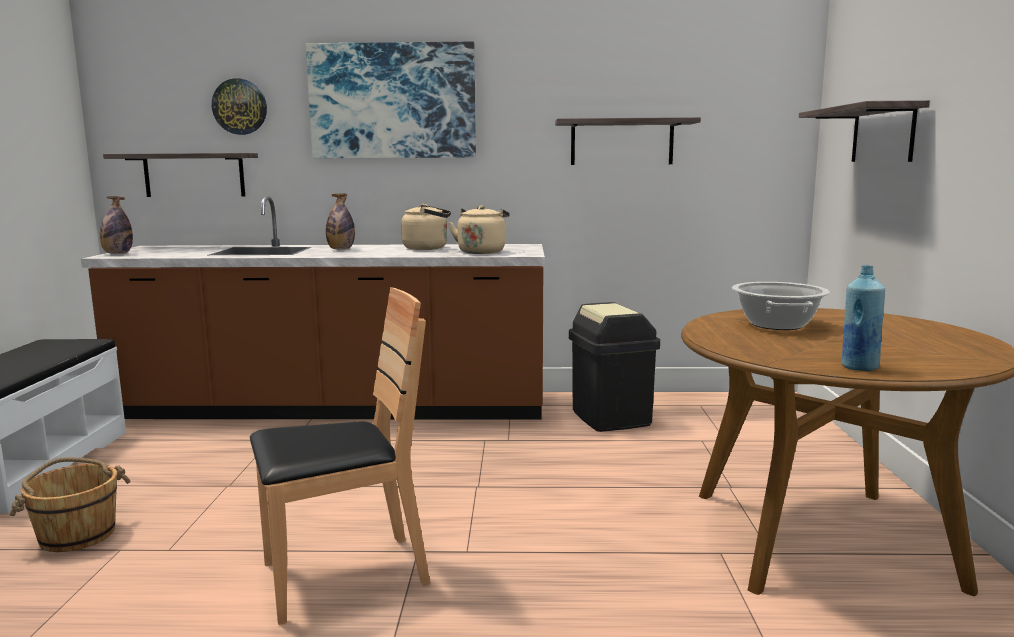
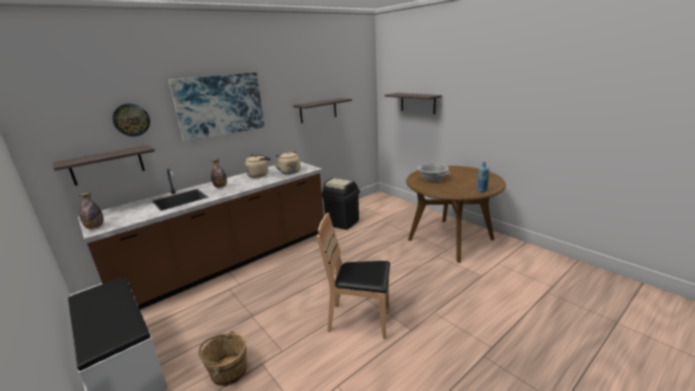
camera: 40 degrees left, 10 degrees up
brown chair [250,287,430,625] -> brown chair turned 105 degrees counterclockwise [317,213,390,339]

